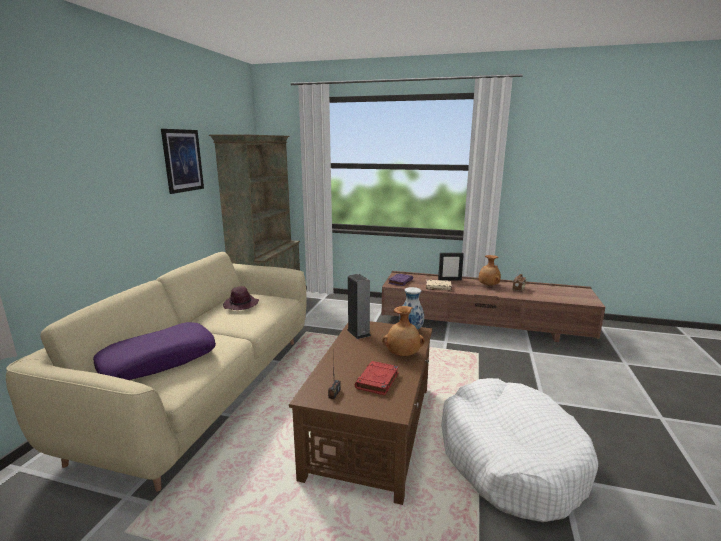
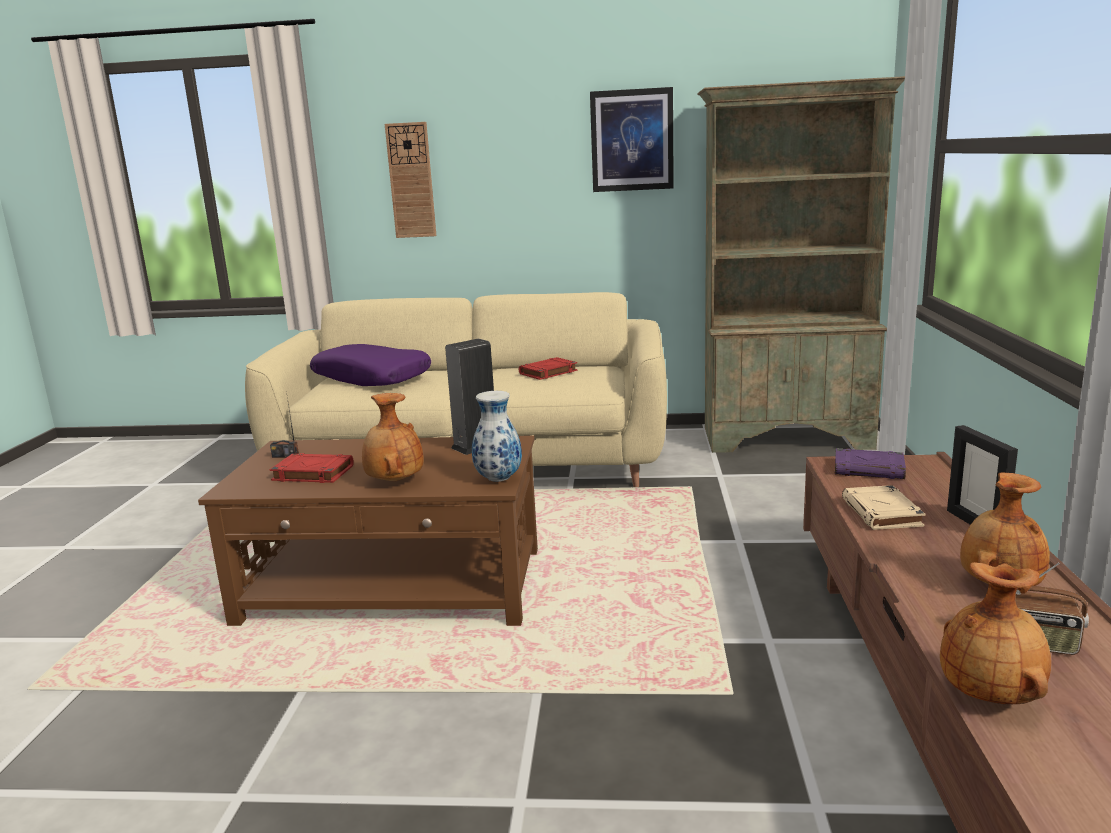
camera: 80 degrees right, 0 degrees up
purple hat [223,286,259,310] -> red book [519,357,578,380]
white dog bed [441,378,598,522] -> none
none -> wall clock [385,122,436,238]
none -> brown vase [940,562,1051,704]

